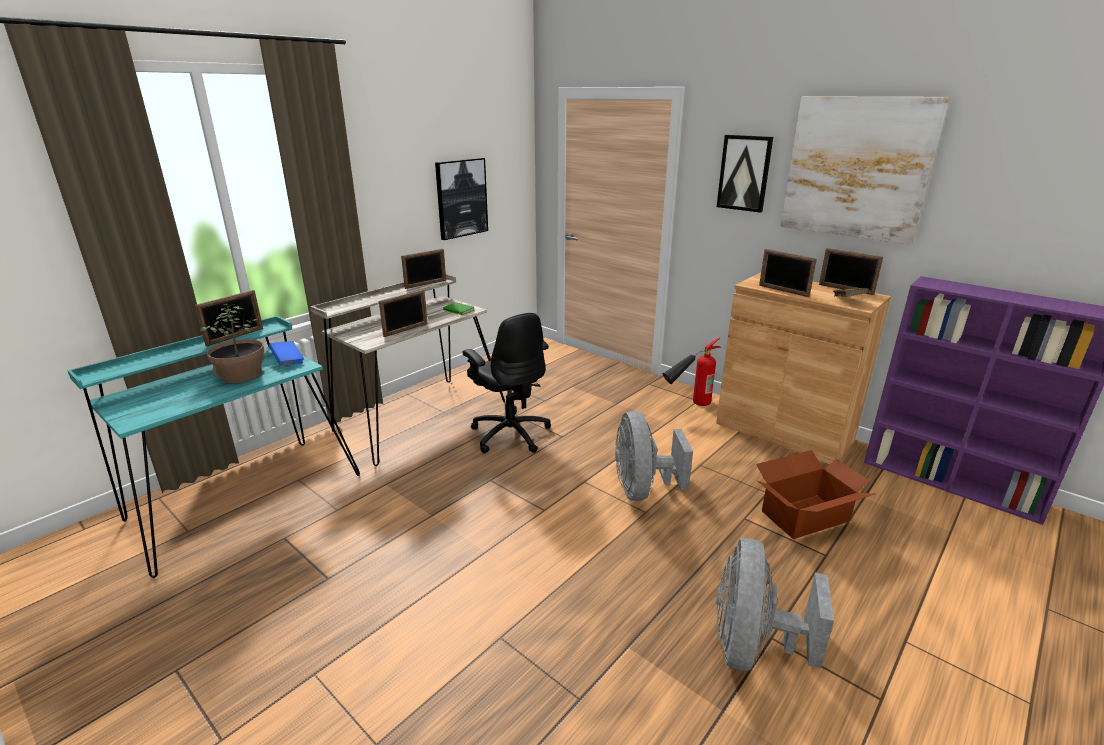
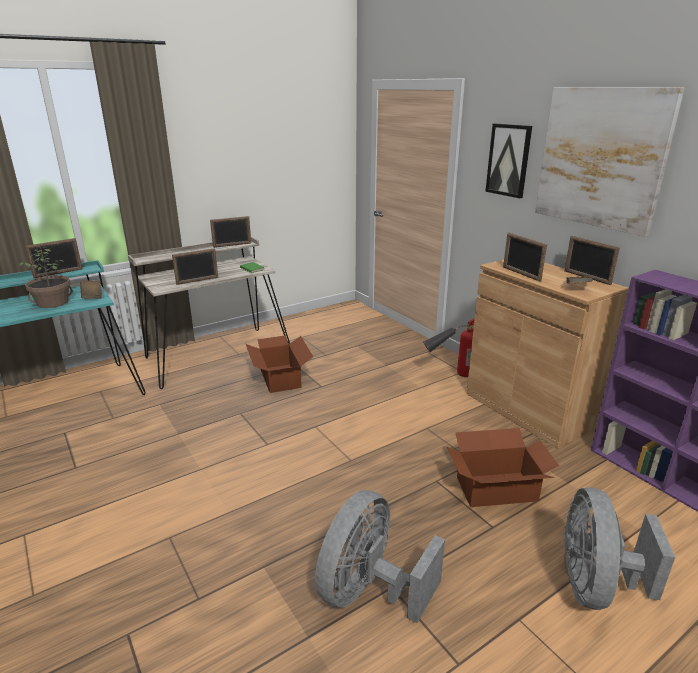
camera: 15 degrees right, 0 degrees up
blue book [269,341,304,366] -> brown book [80,280,102,299]
picture [435,158,488,240] -> none
black office chair [463,313,551,454] -> cardboard box [246,335,313,393]
grey fan [615,411,693,501] -> grey fan moved to [564,488,675,610]

